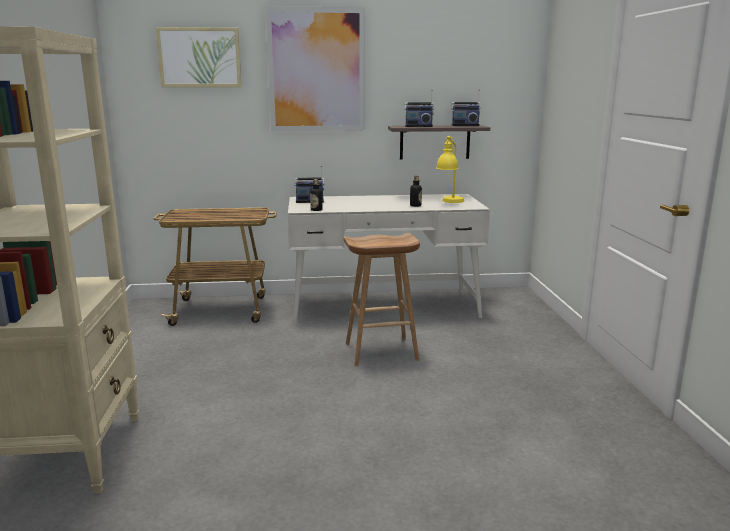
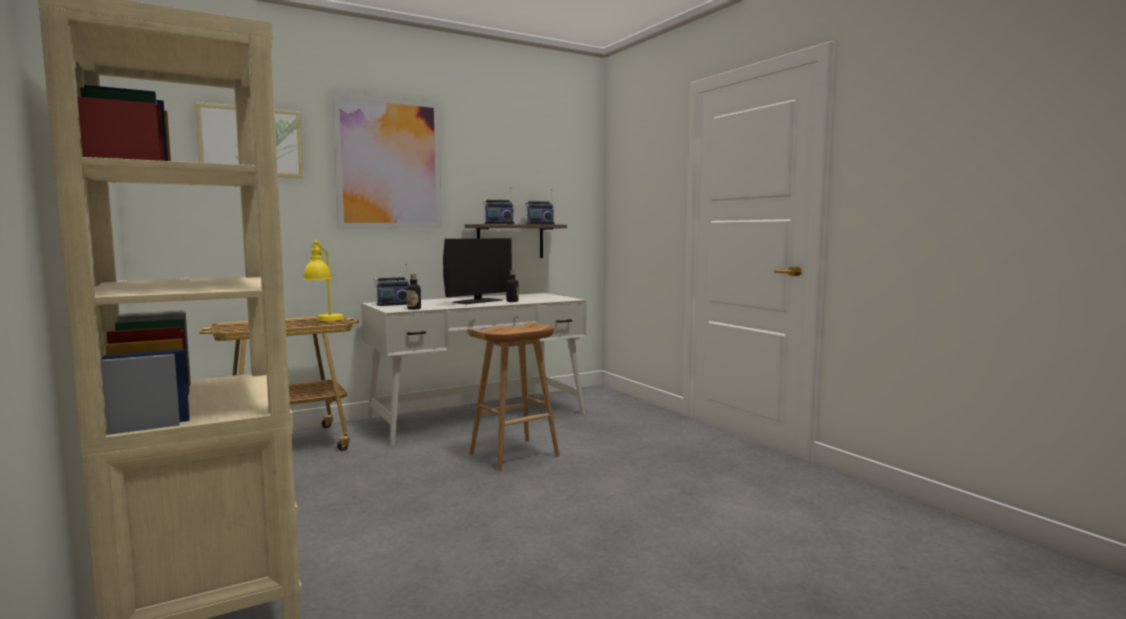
camera: 25 degrees left, 10 degrees down
yellow table lamp [436,136,464,203] -> yellow table lamp moved to [303,240,344,321]
none -> monitor [443,238,512,304]

